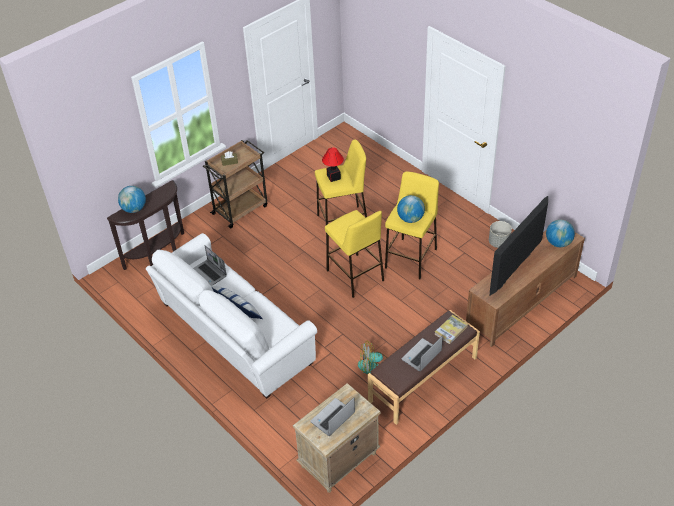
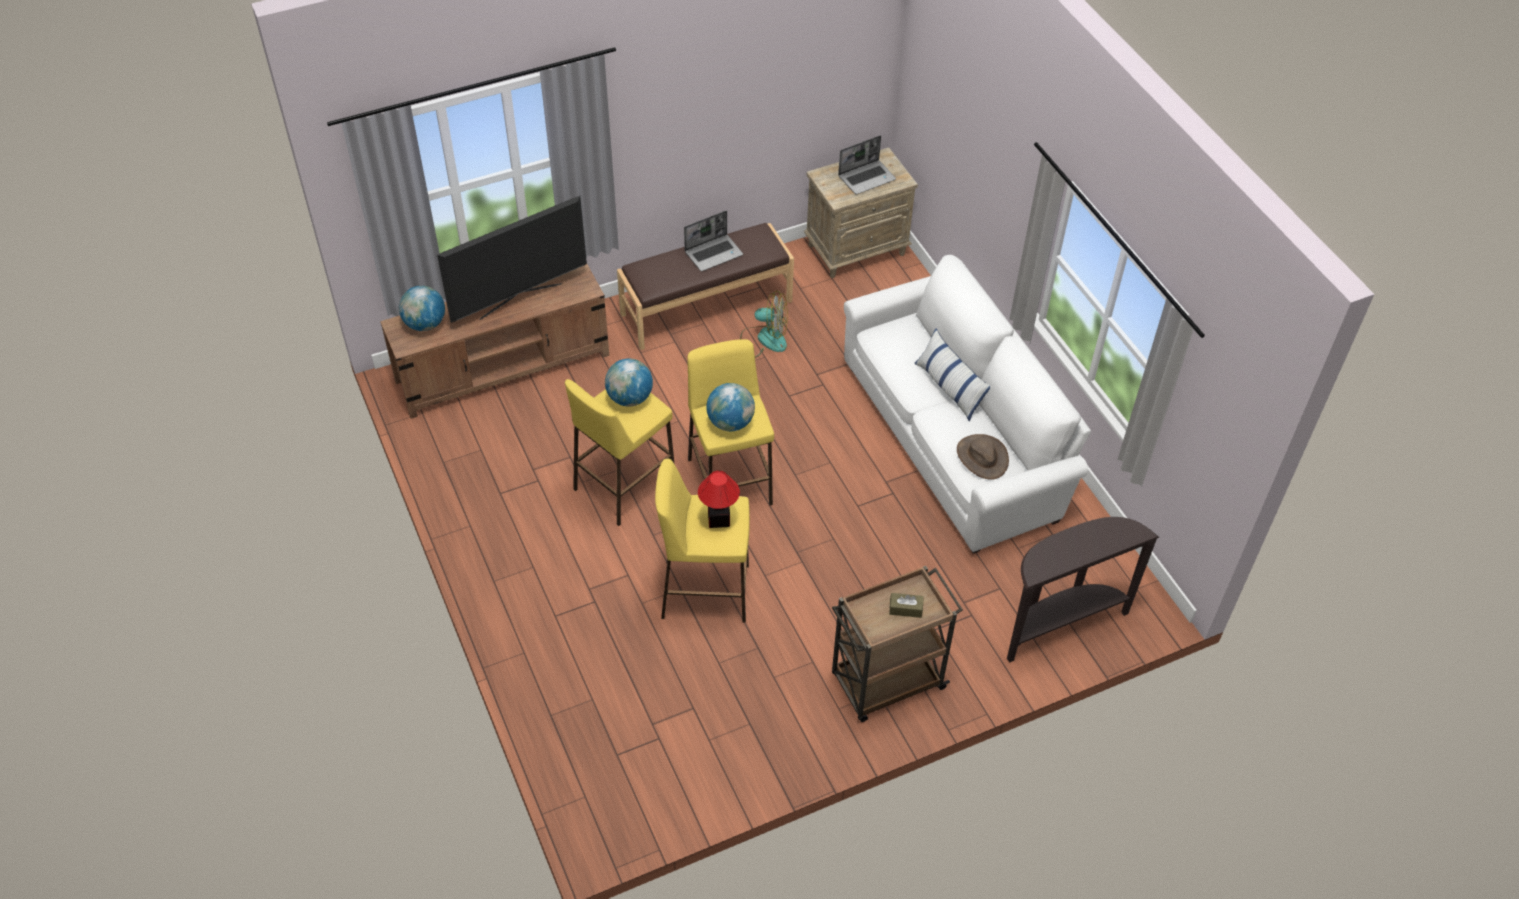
camera: 165 degrees left, 5 degrees up
globe [118,186,146,213] -> globe moved to [706,383,755,431]
laptop [193,245,227,286] -> brown hat [957,434,1009,480]
book [434,315,468,344] -> none
grey planter [489,221,512,248] -> none

